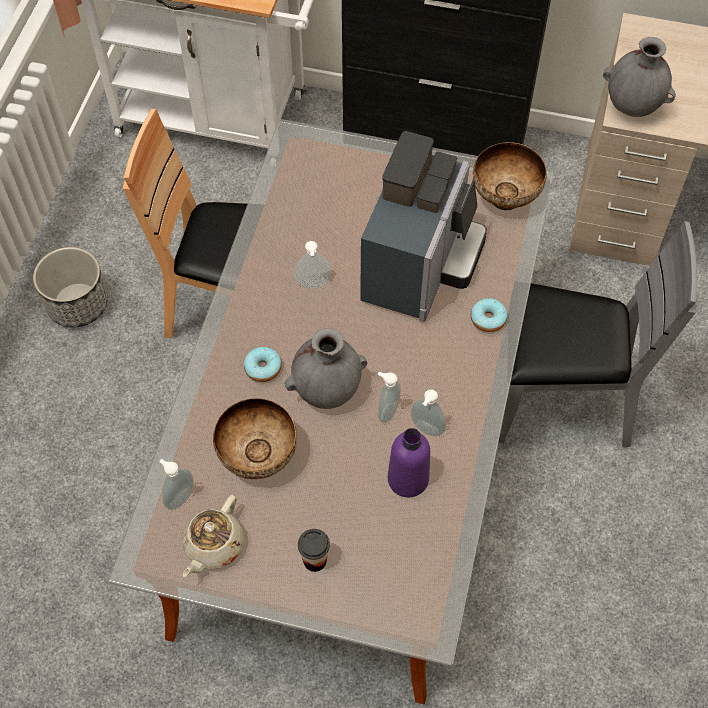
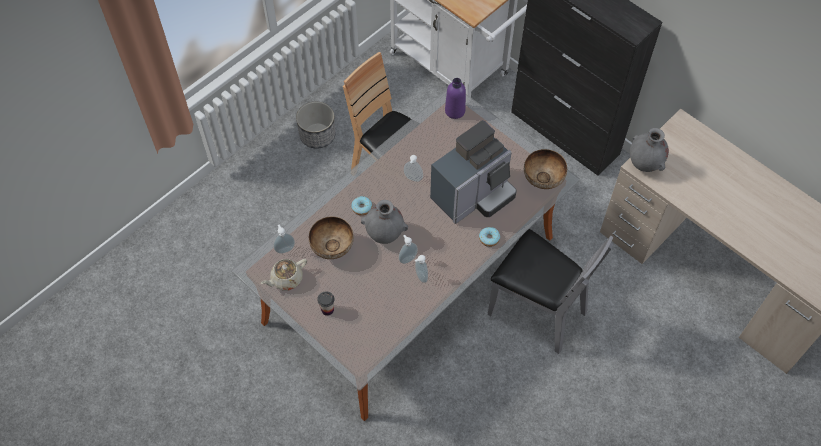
camera: 30 degrees right, 0 degrees up
purple bottle [388,428,430,497] -> purple bottle moved to [445,78,466,119]

